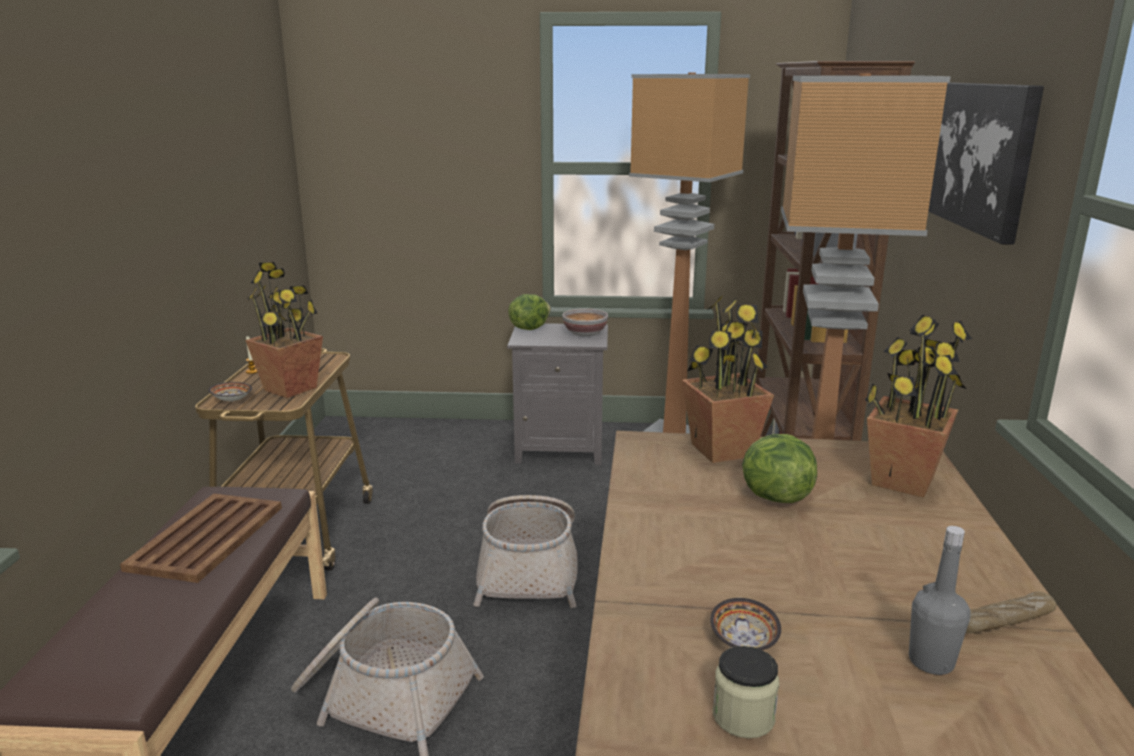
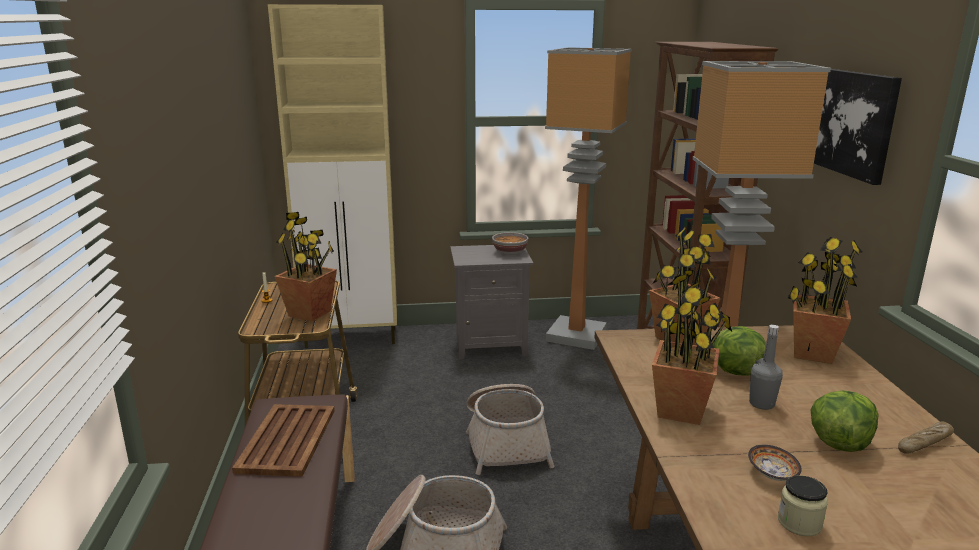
camera: 10 degrees left, 0 degrees up
bowl [208,382,252,402] -> none
lettuce [508,294,551,330] -> lettuce moved to [811,390,878,452]
grey bottle [909,526,970,675] -> grey bottle moved to [749,325,783,410]
none -> beige cabinet [268,4,397,348]
none -> potted plant [652,274,732,425]

